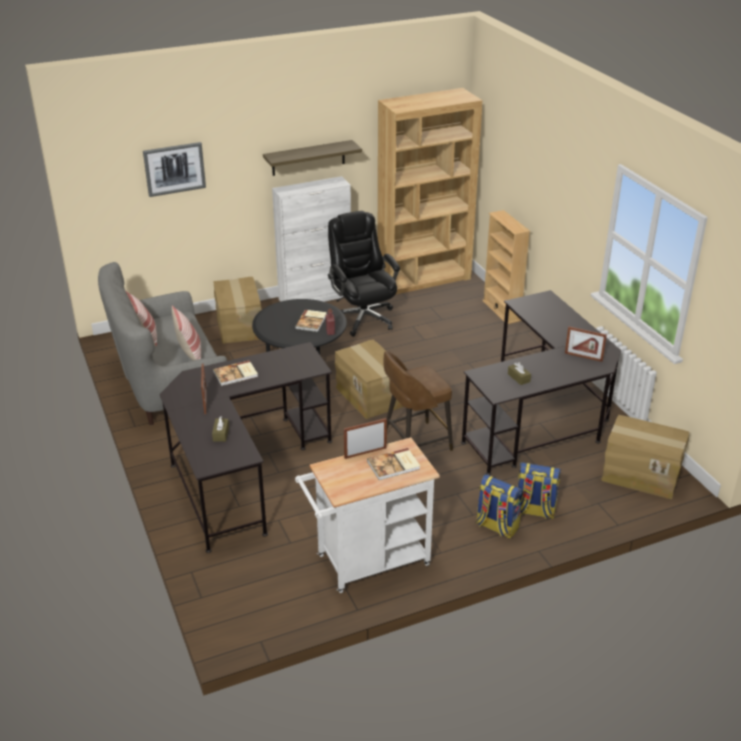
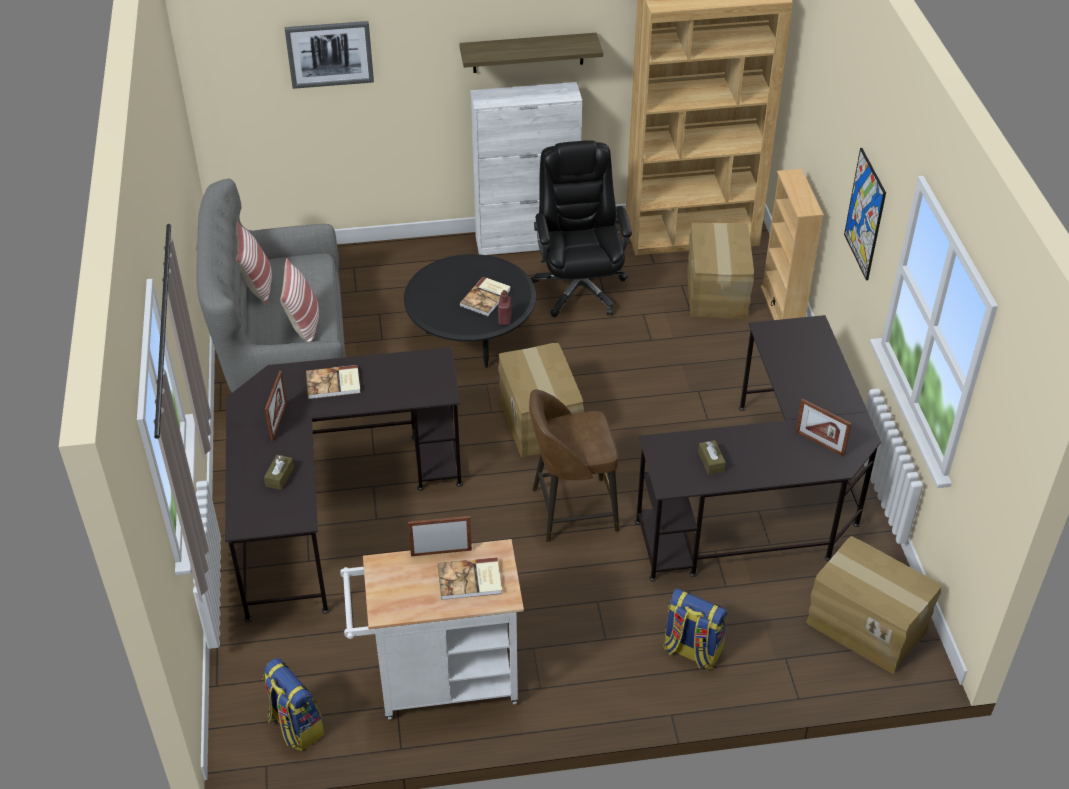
camera: 15 degrees right, 10 degrees up
cardboard box [214,277,262,344] -> cardboard box moved to [687,223,754,319]
backpack [476,474,522,539] -> backpack moved to [263,658,325,751]
none -> picture [844,148,886,280]

